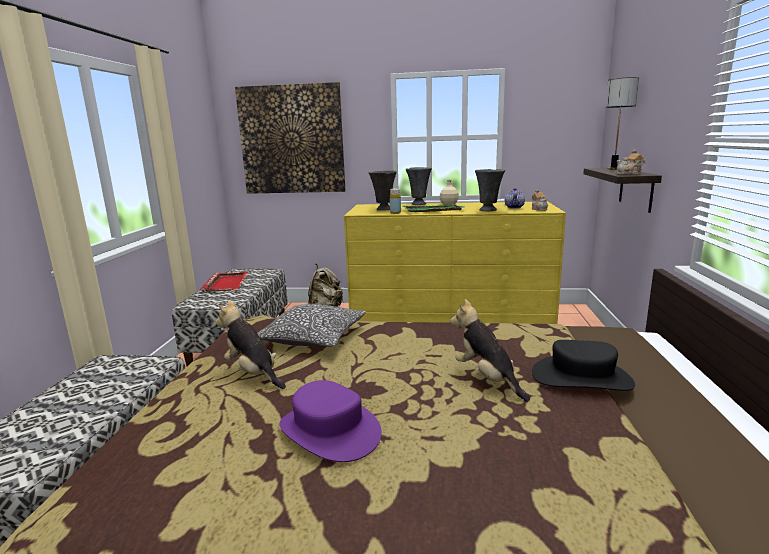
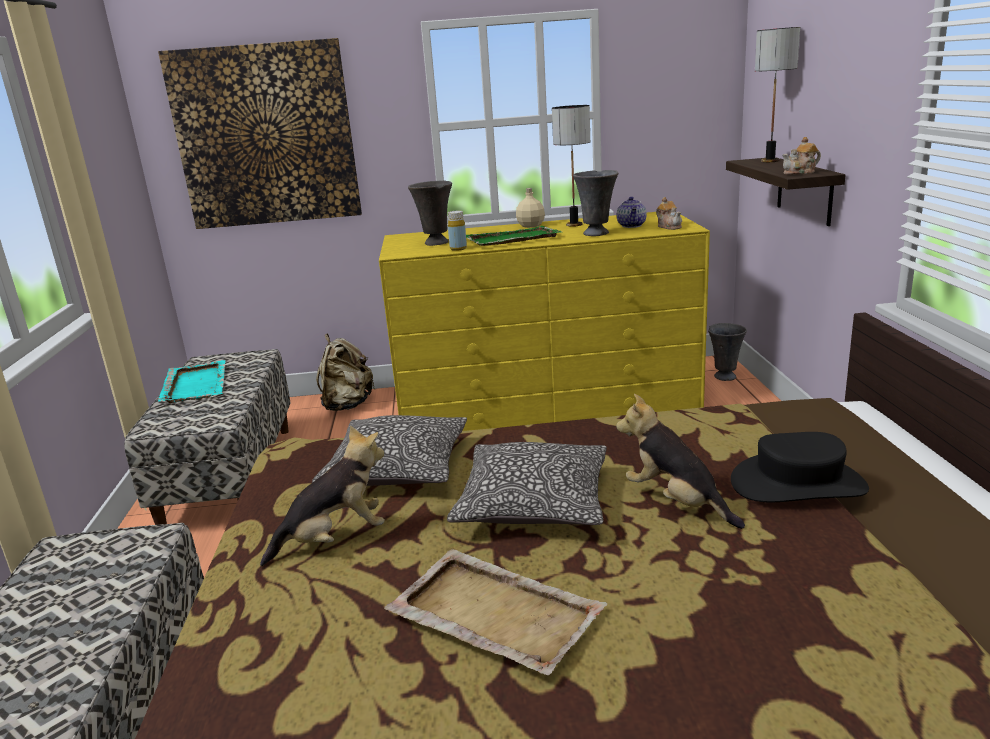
camera: 10 degrees left, 5 degrees up
red tray [200,271,248,292] -> turquoise tray [158,360,226,403]
plush toy [216,300,286,389] -> plush toy turned 120 degrees clockwise [260,425,385,566]
purple hat [279,380,382,462] -> beige tray [384,549,607,675]
grey vase [406,167,432,205] -> grey vase moved to [708,323,747,381]
none -> pillow [447,442,607,525]
none -> table lamp [552,105,590,227]

